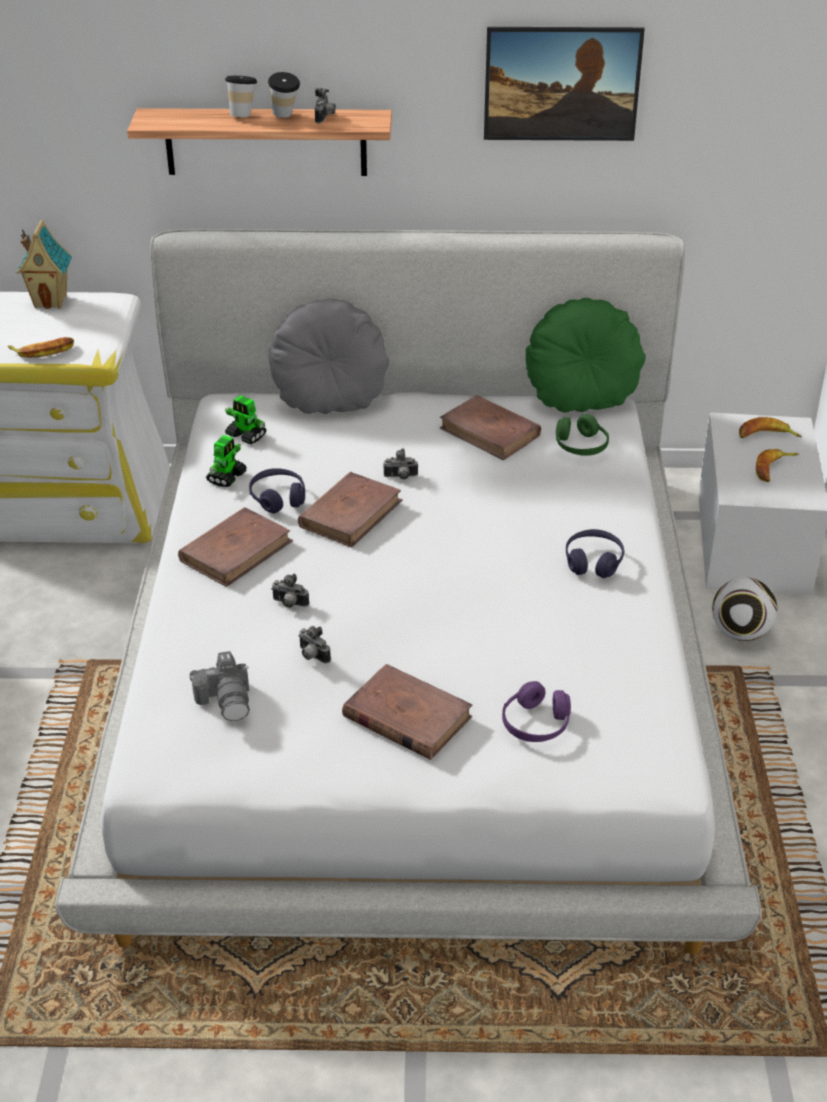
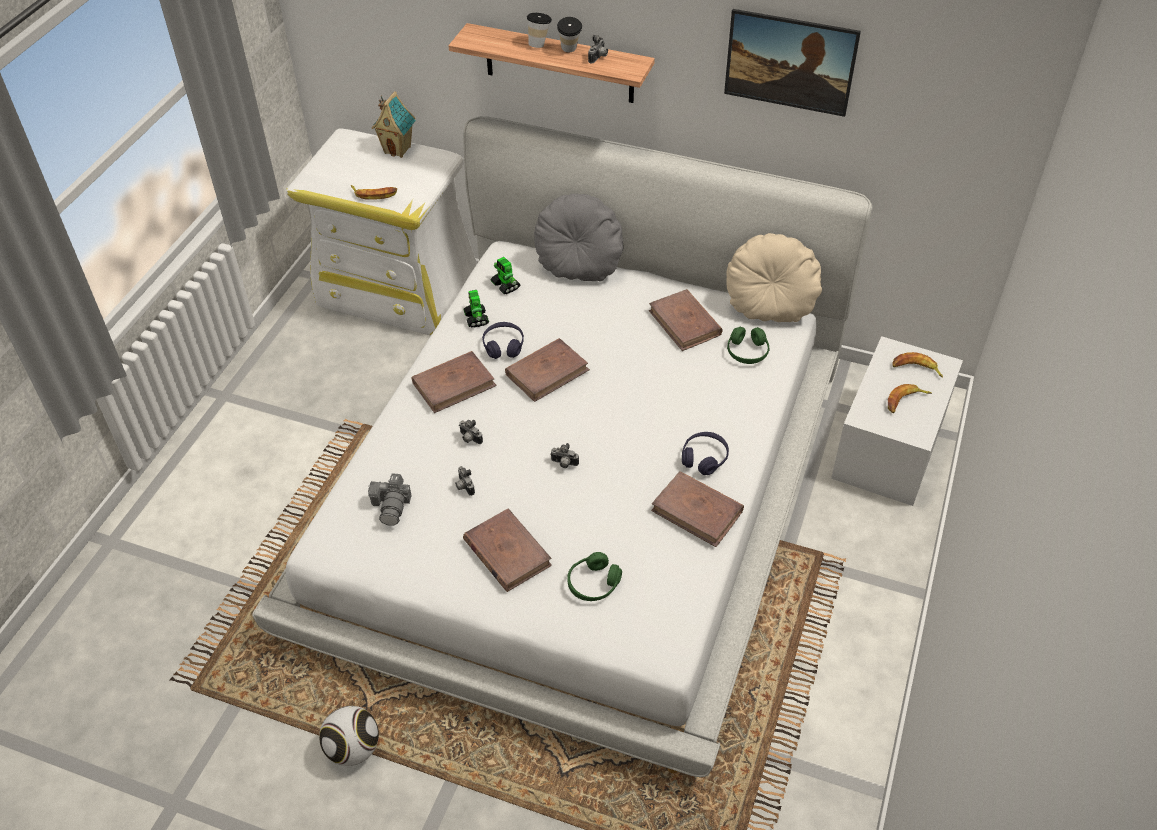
camera: 20 degrees right, 10 degrees up
toy robot [206,435,247,487] -> toy robot turned 120 degrees clockwise [463,290,489,328]
camera [383,449,418,479] -> camera moved to [550,443,579,468]
purple headphones [502,681,571,742] -> green headphones [567,552,622,601]
green pillow [526,298,646,412] -> beige pillow [726,233,822,322]
football [712,577,777,641] -> football moved to [319,706,379,766]
none -> brown book [651,471,744,547]

